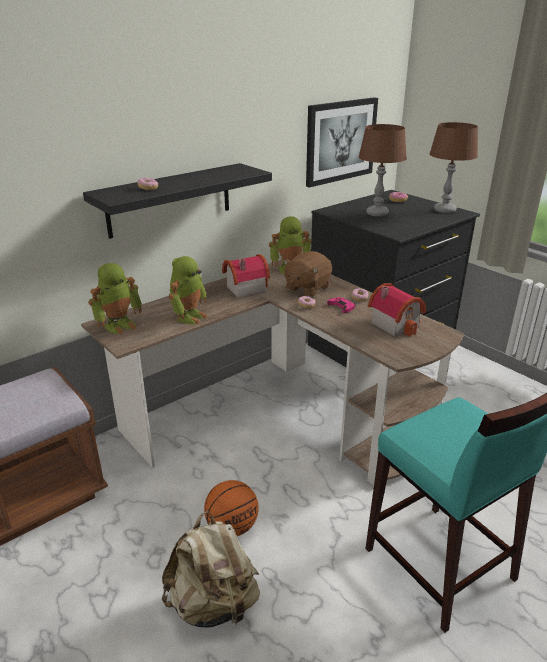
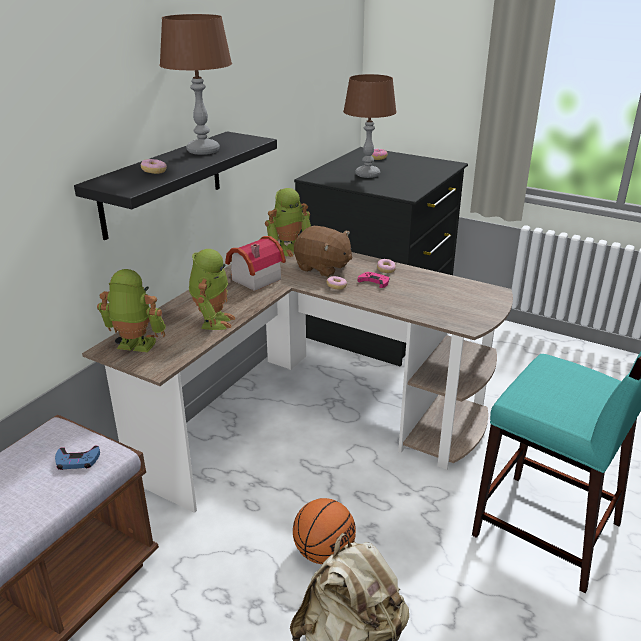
camera: 20 degrees left, 0 degrees up
toy robot [88,263,142,335] -> toy robot turned 105 degrees counterclockwise [97,269,166,352]
brown plush toy [283,251,332,297] -> brown plush toy turned 75 degrees counterclockwise [294,226,352,277]
picture [306,97,378,188] -> none
toy house [368,283,426,337] -> none
brown table lamp [429,122,478,213] -> brown table lamp moved to [159,14,232,155]
none -> blue game controller [55,446,100,470]

